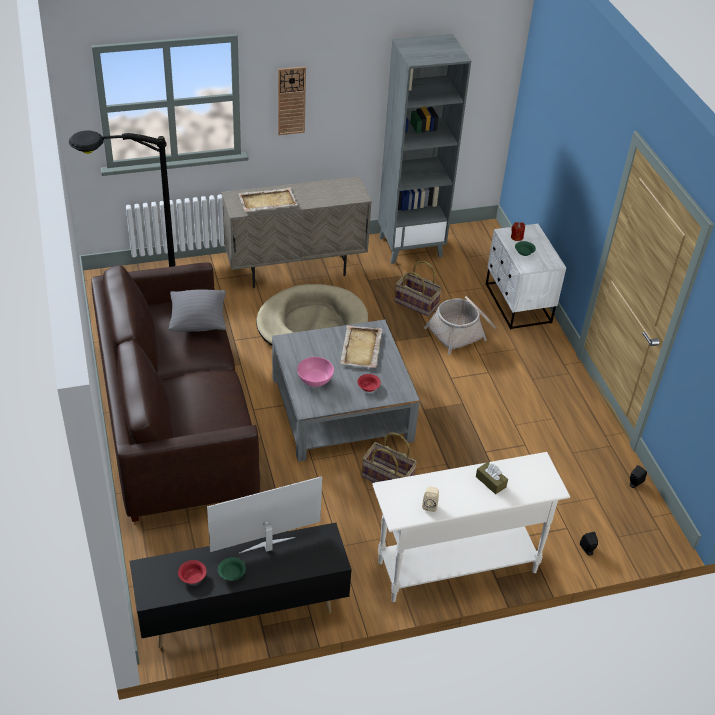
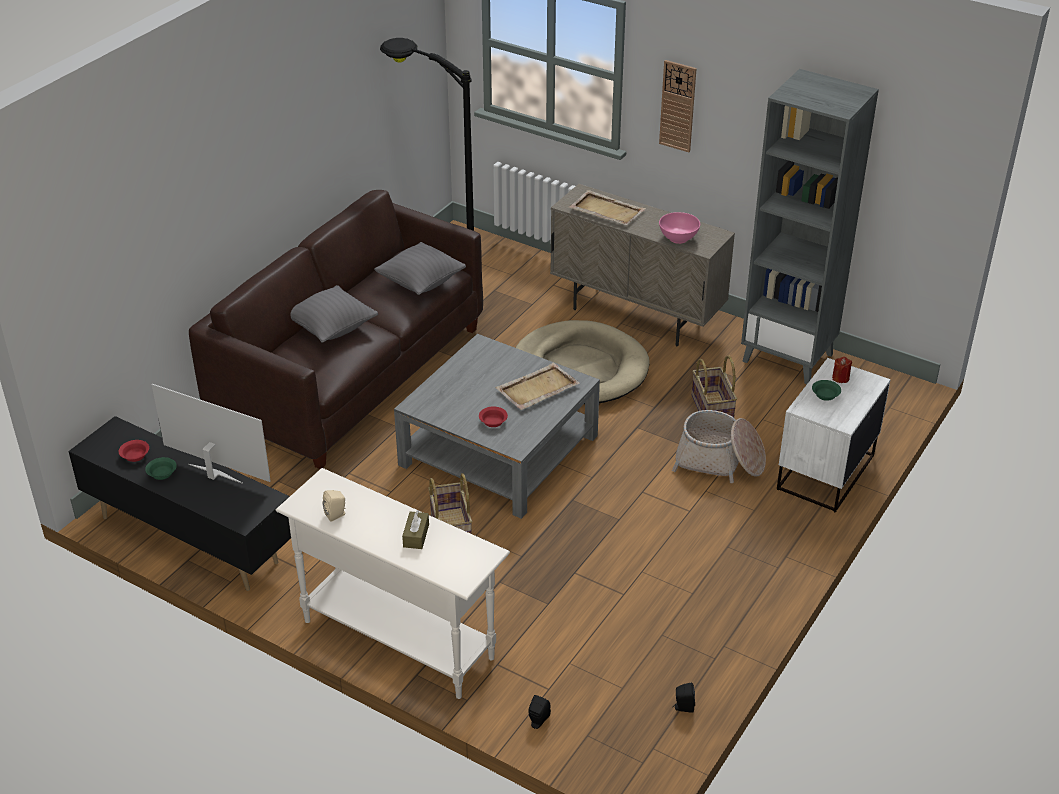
camera: 50 degrees right, 5 degrees down
pink bowl [297,357,334,387] -> pink bowl moved to [659,212,700,244]
none -> grey pillow [290,285,378,343]

